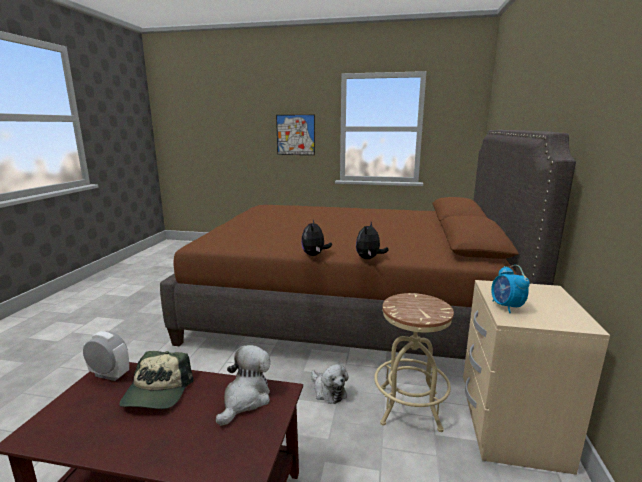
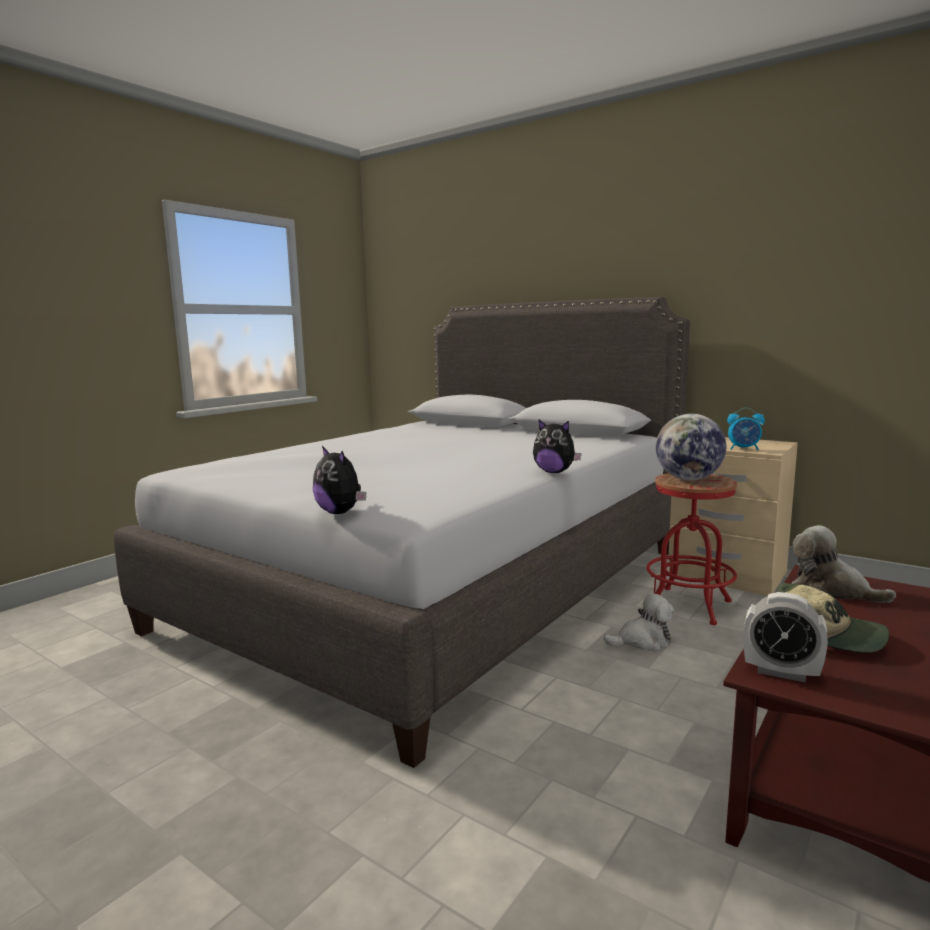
camera: 65 degrees left, 5 degrees down
alarm clock [83,331,129,381] -> alarm clock turned 105 degrees counterclockwise [743,592,828,683]
brown bed [160,130,576,359] -> grey bed [114,297,690,768]
picture [276,115,315,155] -> none
plush toy [356,222,389,259] -> plush toy moved to [313,446,366,514]
beige stool [374,293,454,432] -> red stool [646,473,737,625]
none -> globe [656,414,726,480]

